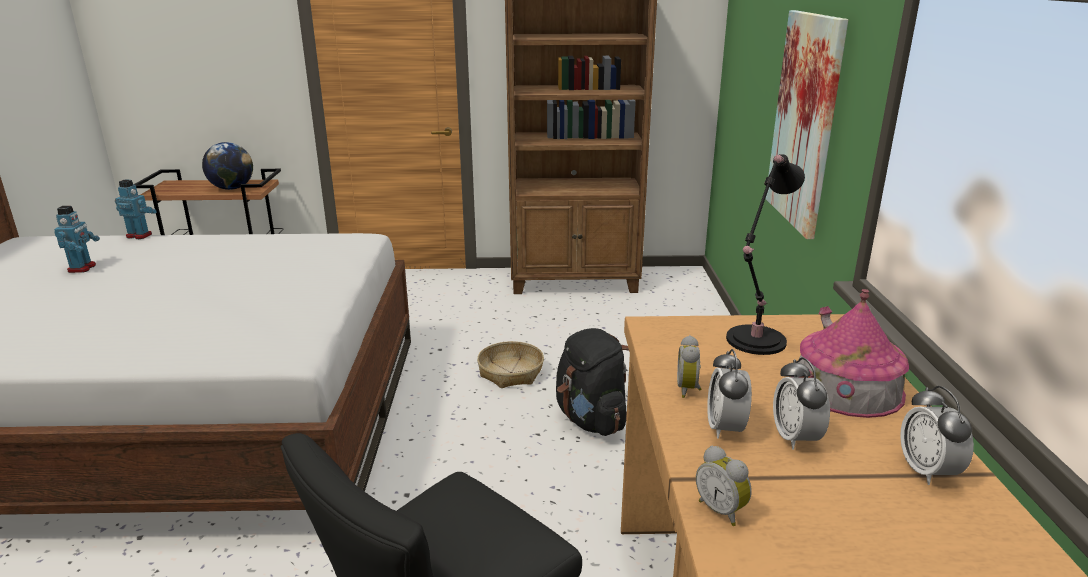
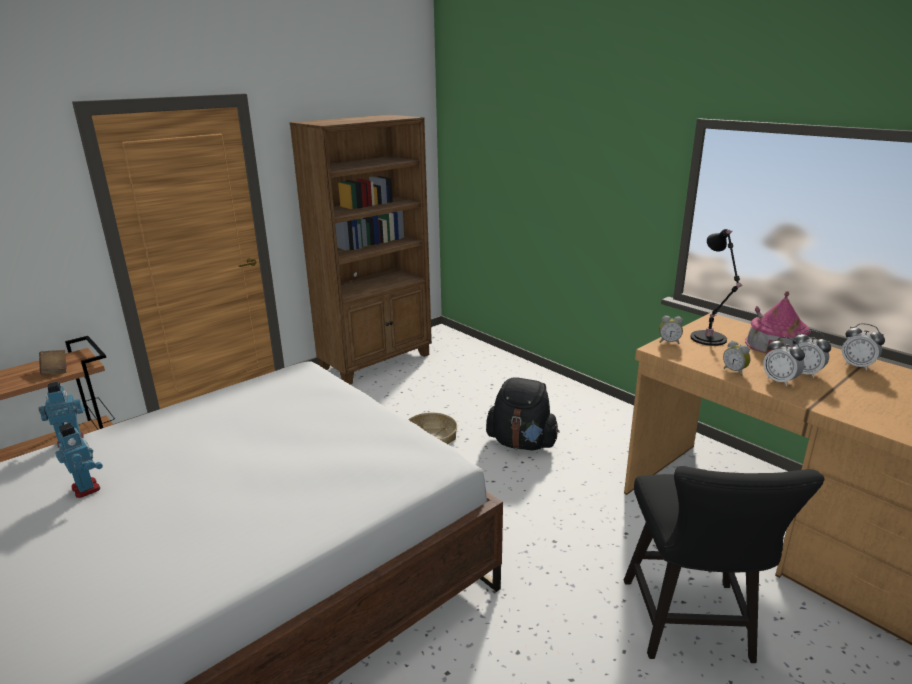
camera: 40 degrees left, 0 degrees up
globe [202,142,253,190] -> brown book [39,350,67,375]
alarm clock [696,446,752,526] -> alarm clock moved to [659,316,683,344]
picture [766,10,848,239] -> none

